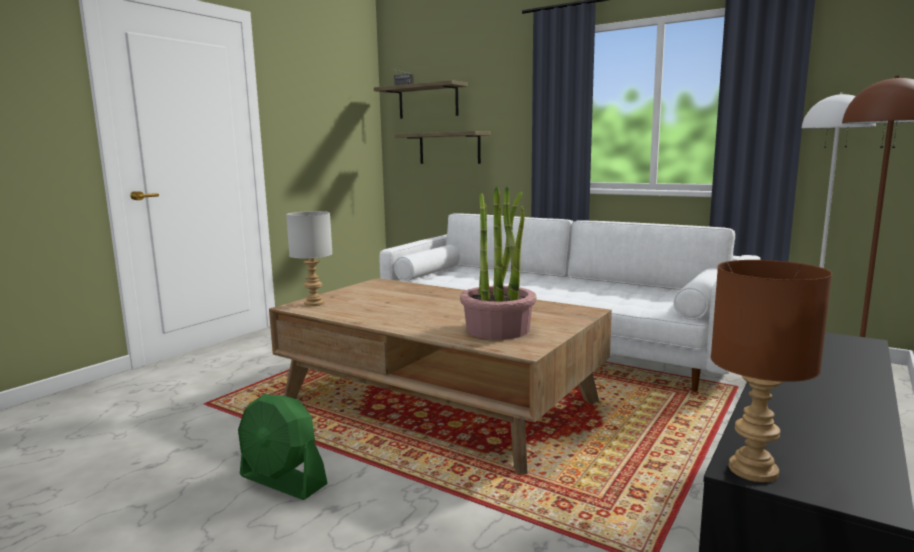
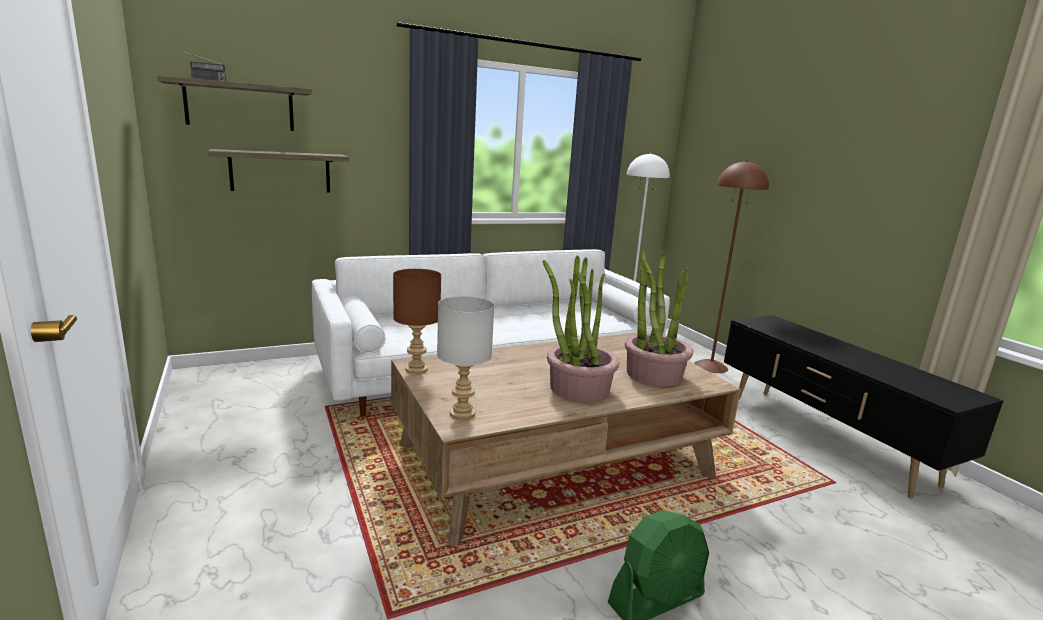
camera: 60 degrees left, 5 degrees up
brown table lamp [711,260,832,482] -> brown table lamp moved to [393,269,441,374]
none -> potted plant [543,255,620,402]

